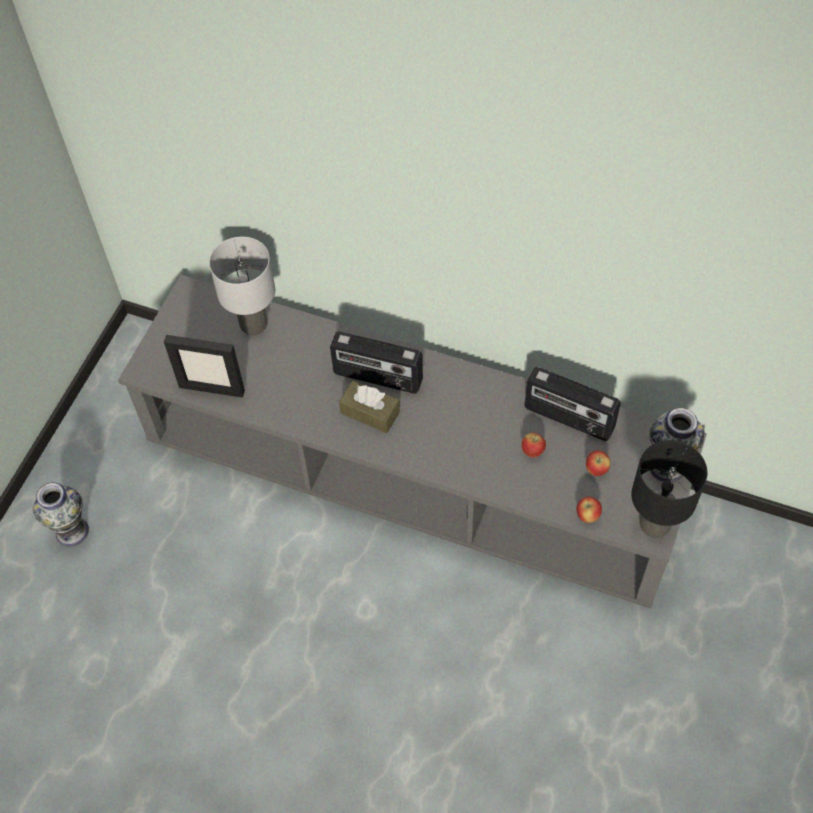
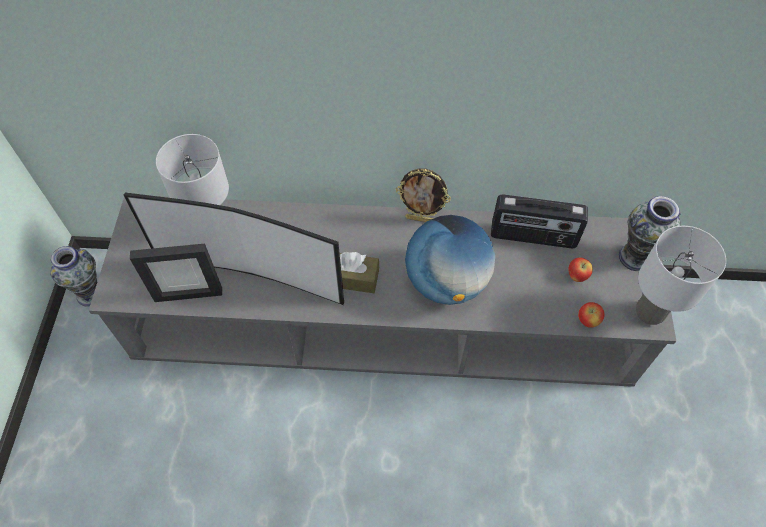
camera: 20 degrees left, 0 degrees up
vase [33,482,89,547] -> vase moved to [50,246,98,306]
radio [330,331,423,394] -> none
apple [521,433,546,458] -> none
black table lamp [631,440,707,538] -> white table lamp [636,226,726,325]
none -> television [124,193,344,305]
none -> picture frame [396,168,451,222]
none -> globe [405,215,495,305]

